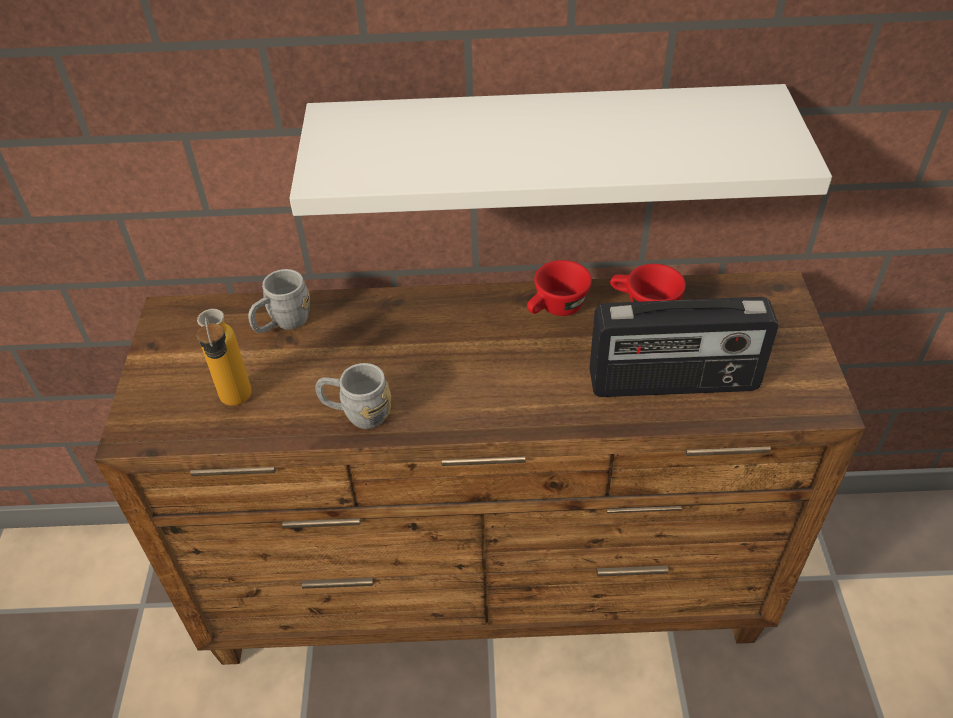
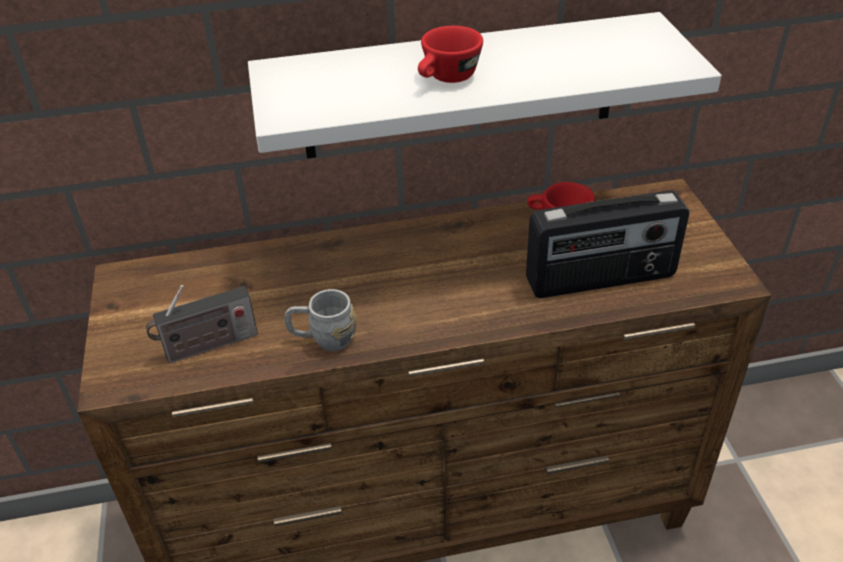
camera: 10 degrees left, 5 degrees down
bottle [197,309,252,406] -> radio [146,285,258,364]
grey mug [248,269,310,333] -> none
red cup [527,260,592,316] -> red cup moved to [418,26,483,83]

